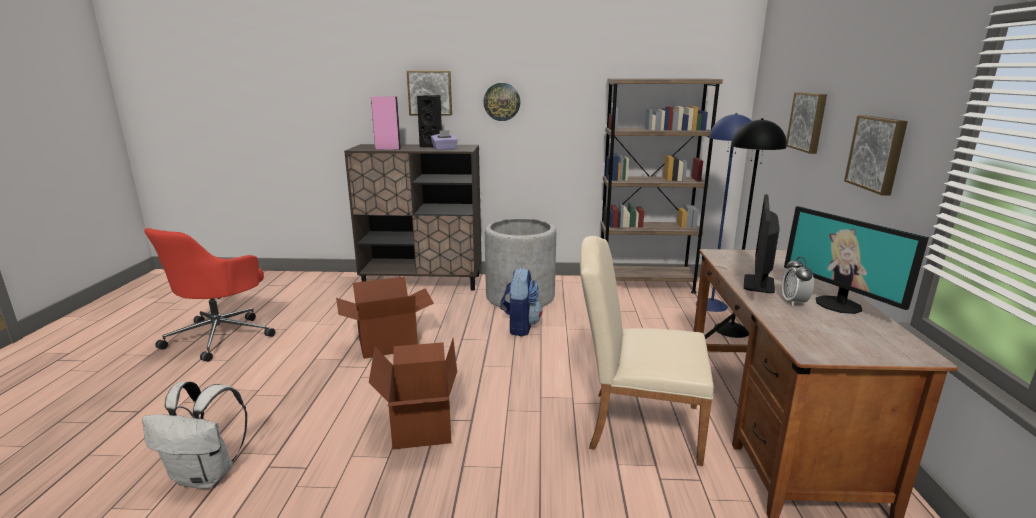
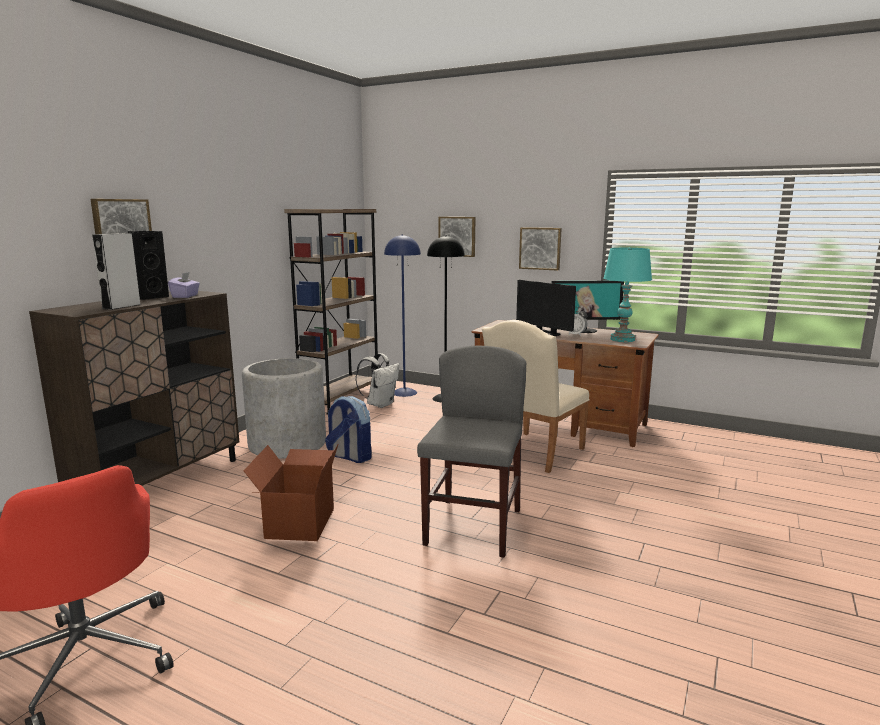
camera: 65 degrees left, 5 degrees down
white backpack [142,381,248,488] -> white backpack moved to [356,353,400,408]
cardboard box [369,338,457,449] -> grey chair [417,346,526,558]
pink speaker [371,96,401,150] -> grey speaker [92,233,141,310]
wall clock [483,83,520,121] -> none
none -> turquoise table lamp [603,247,652,342]

